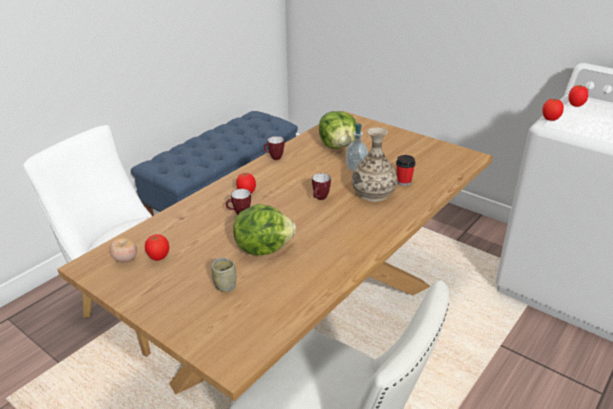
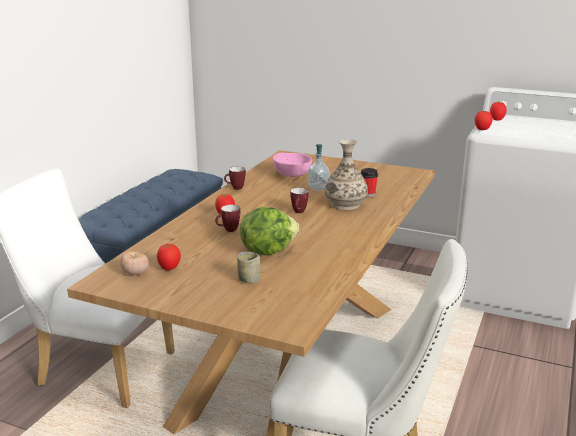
camera: 15 degrees left, 10 degrees down
lettuce [319,111,356,149] -> pink bowl [273,152,312,177]

